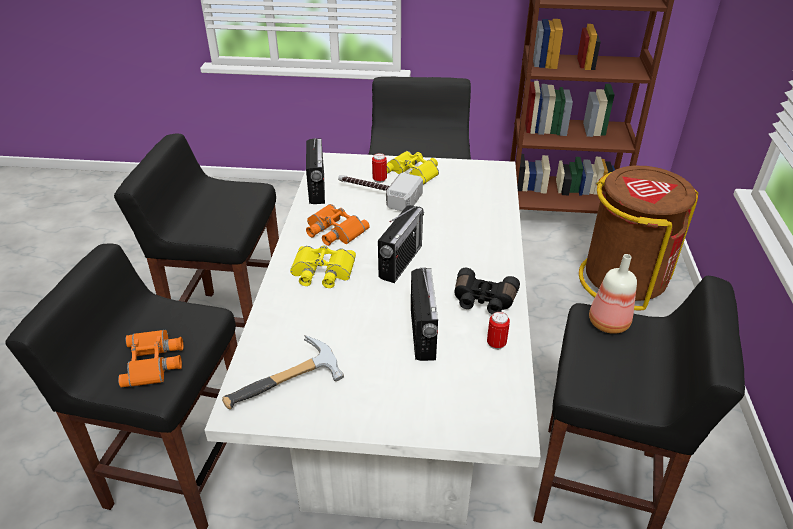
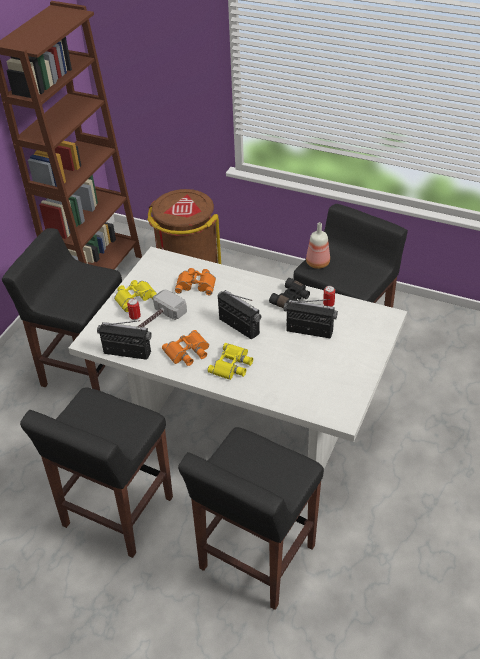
camera: 70 degrees left, 5 degrees up
orange binoculars [118,330,183,387] -> orange binoculars moved to [175,268,216,295]
hammer [222,335,344,409] -> none

